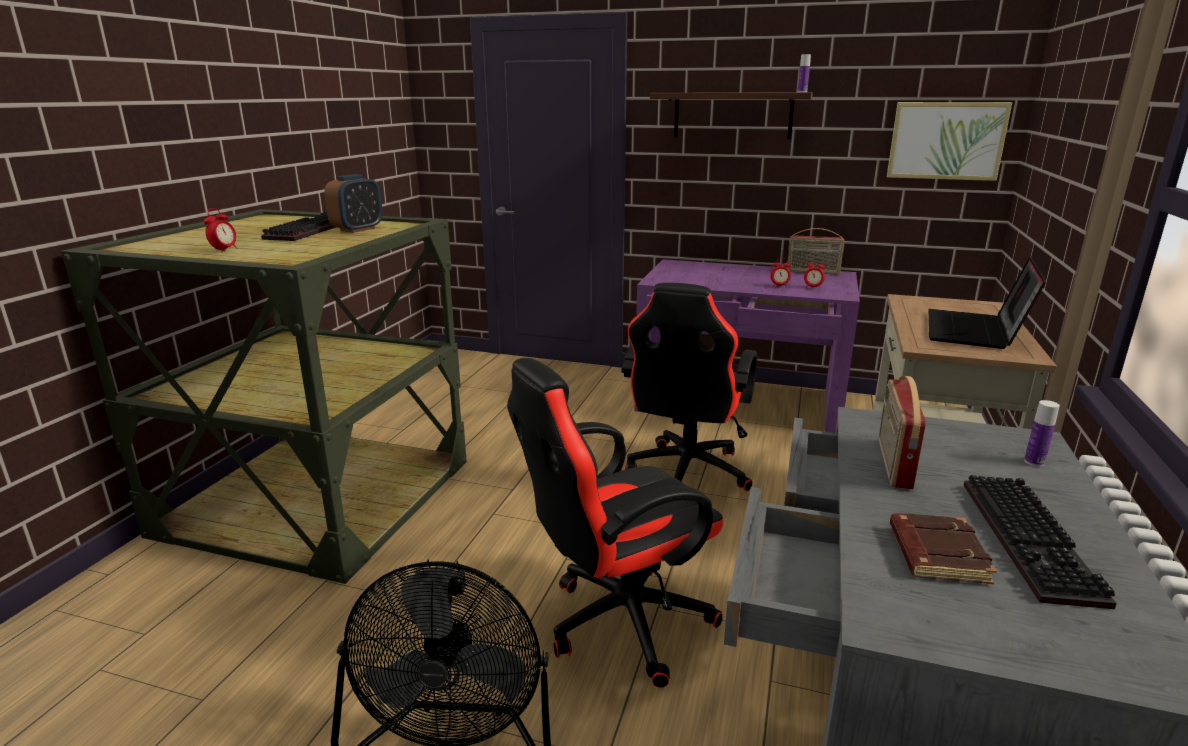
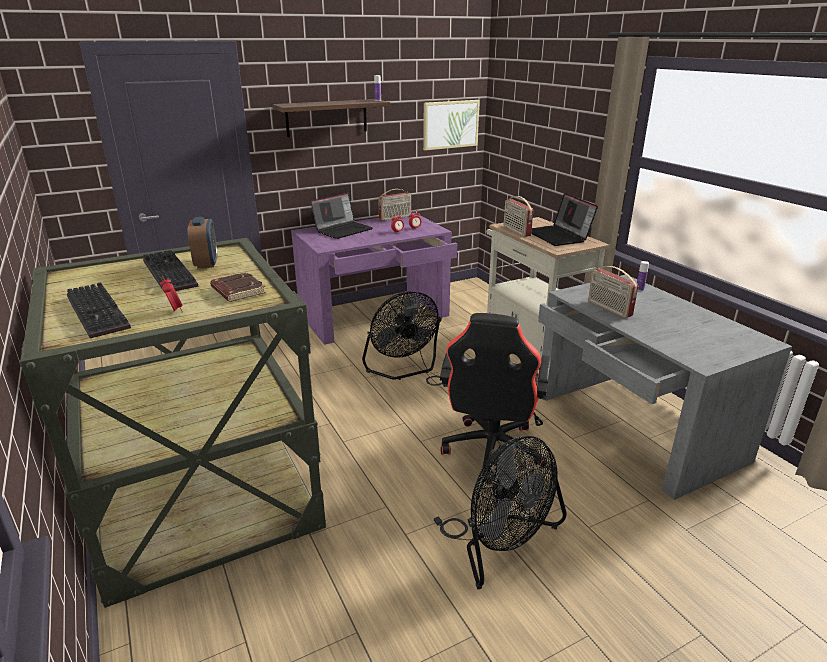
camera: 45 degrees left, 5 degrees up
black office chair [622,283,757,491] -> black fan [362,291,448,387]
brown book [890,513,997,584] -> brown book moved to [210,272,266,302]
keyboard [964,475,1117,609] -> keyboard moved to [67,282,131,338]
none -> laptop [310,193,373,239]
none -> radio [504,196,533,237]

